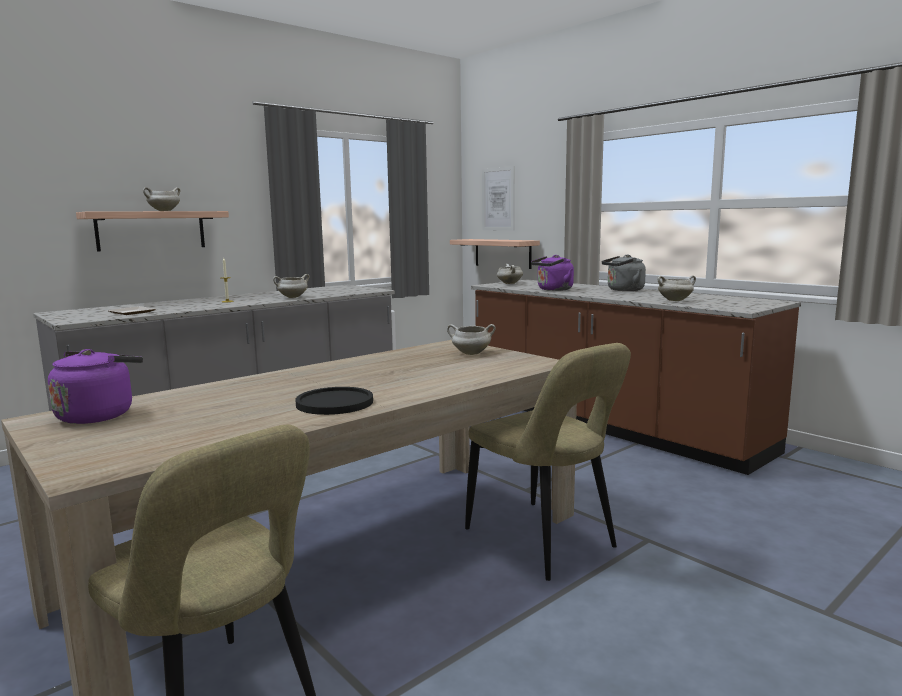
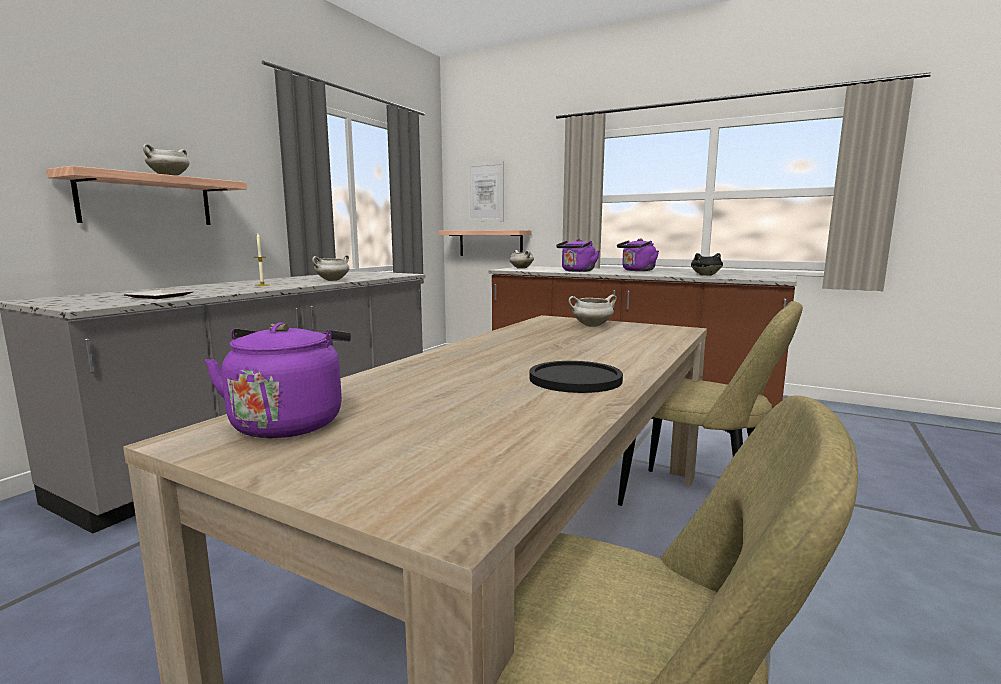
camera: 20 degrees left, 0 degrees up
grey kettle [602,255,646,291] -> purple kettle [617,239,659,271]
white cooking pot [657,275,696,301] -> black cooking pot [691,253,723,276]

